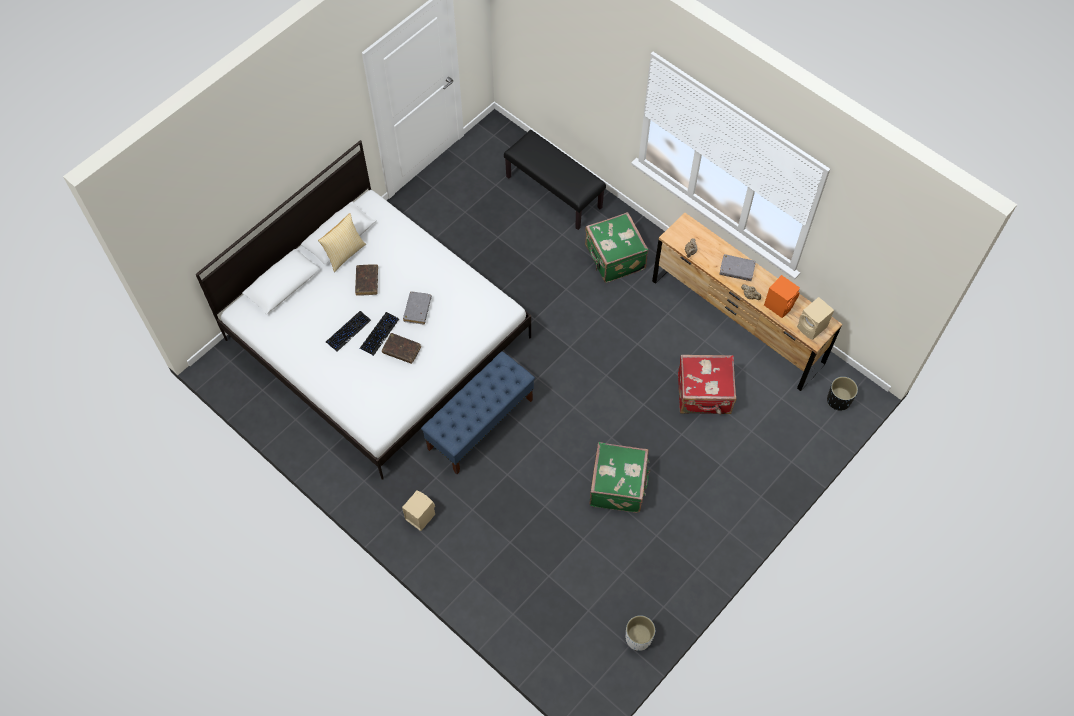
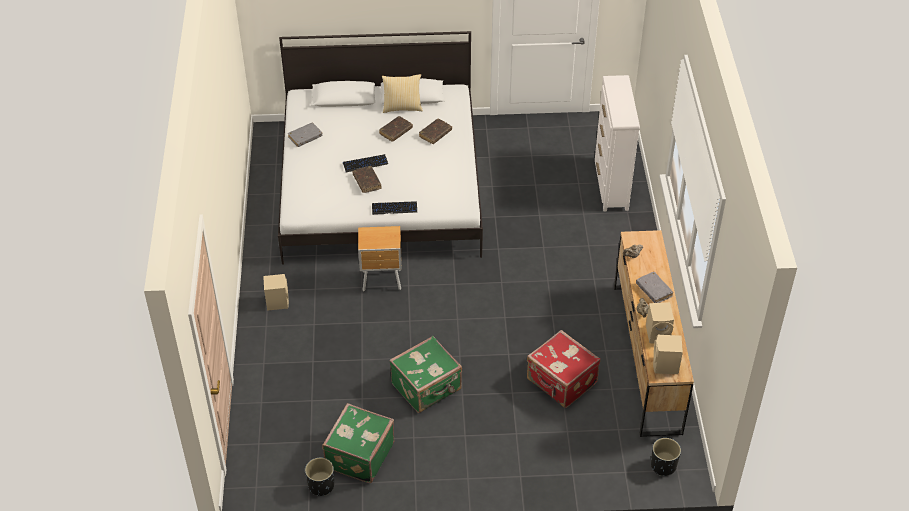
camera: 45 degrees right, 15 degrees down
keyboard [326,311,371,352] -> keyboard moved to [372,201,417,215]
grey book [403,291,432,324] -> grey book moved to [288,123,322,147]
blue bench [421,351,535,474] -> brown nightstand [358,226,402,291]
black bench [504,130,606,230] -> white dresser [595,75,640,212]
green suitcase [585,212,648,283] -> green suitcase moved to [322,403,394,483]
white planter [625,615,655,651] -> black planter [305,458,334,496]
orange speaker [764,275,800,318] -> beige speaker [646,302,674,344]
none -> brown book [419,119,452,144]

